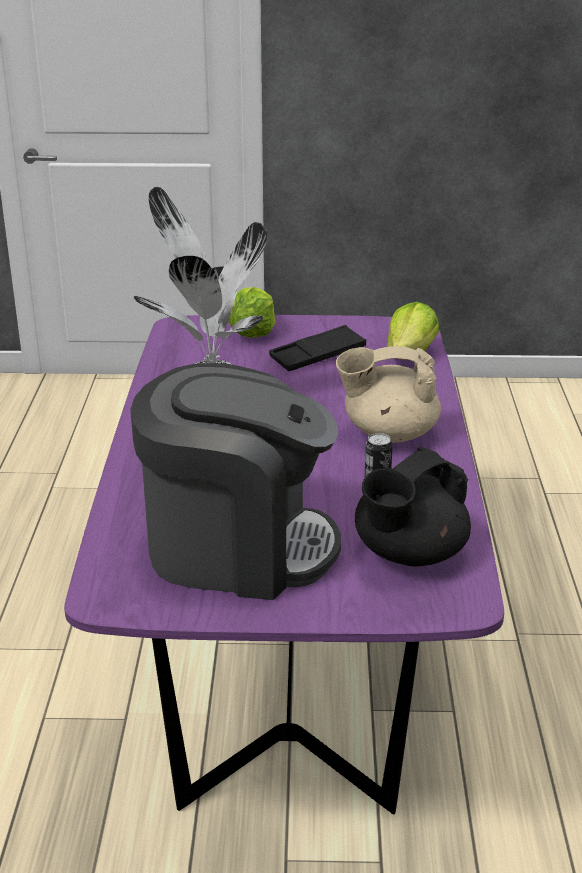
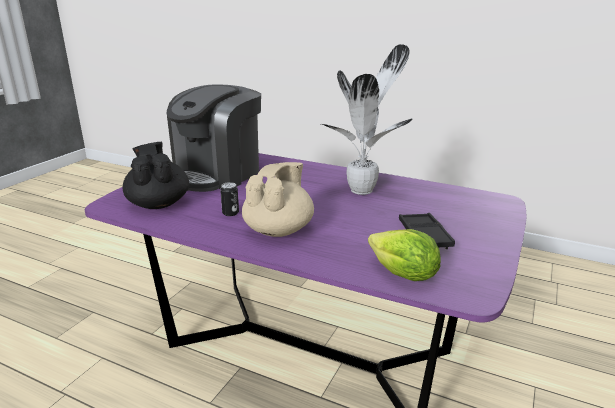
camera: 115 degrees right, 5 degrees down
lettuce [228,287,276,338] -> none

